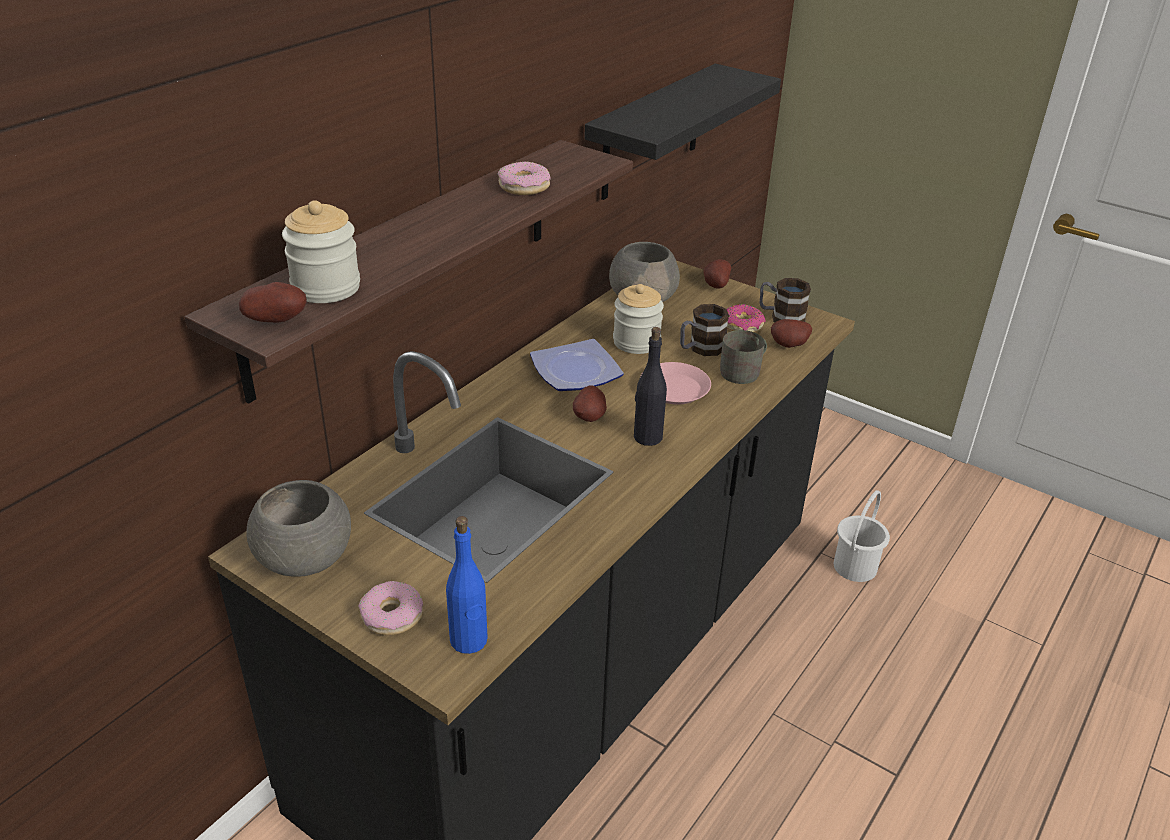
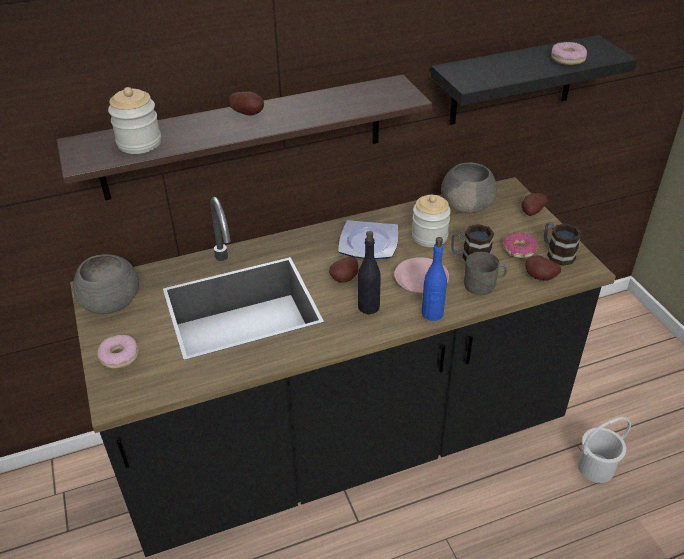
camera: 35 degrees right, 5 degrees up
potato [239,282,307,323] -> potato moved to [228,91,264,116]
blue bottle [446,516,488,654] -> blue bottle moved to [422,237,447,321]
donut [498,161,551,195] -> donut moved to [551,42,587,65]

